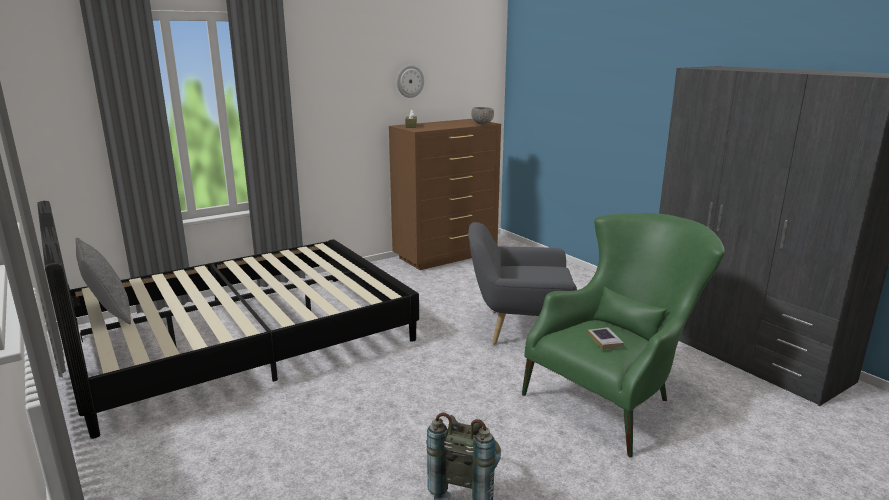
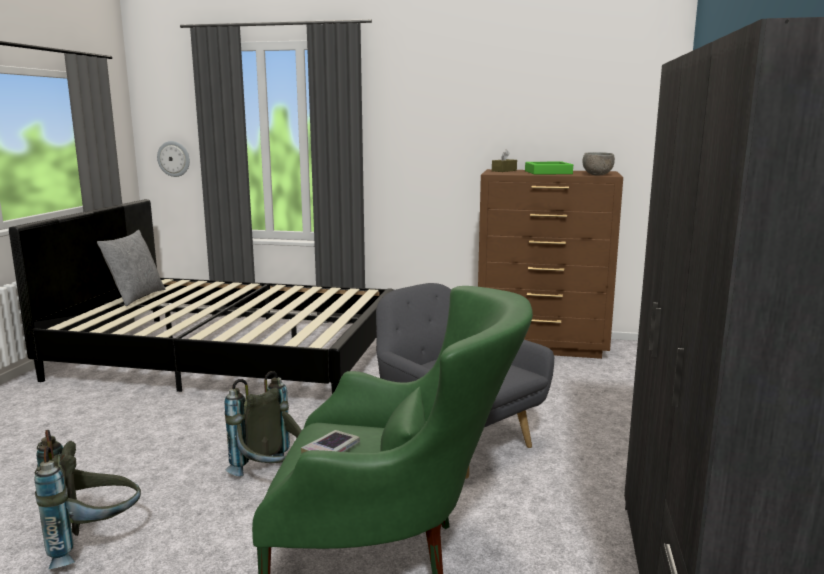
camera: 45 degrees right, 5 degrees down
wall clock [397,65,424,98] -> wall clock moved to [157,141,190,177]
none -> grey backpack [225,371,302,477]
none -> green tray [525,162,573,174]

